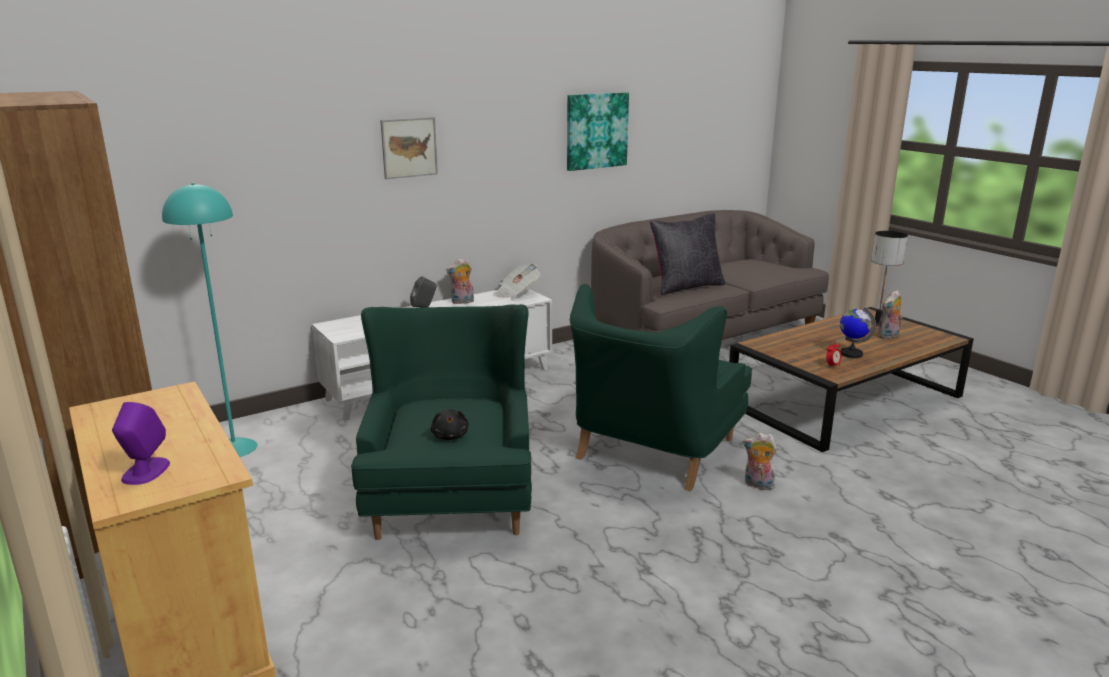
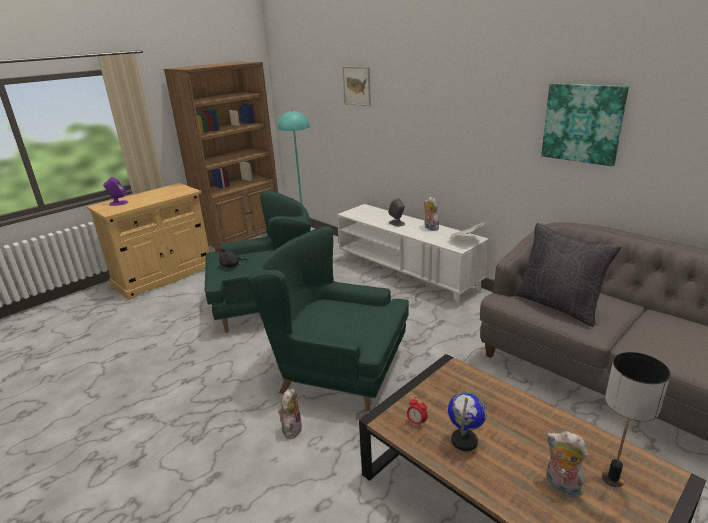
camera: 80 degrees right, 5 degrees up
picture [380,117,438,179] -> picture moved to [342,67,371,106]

